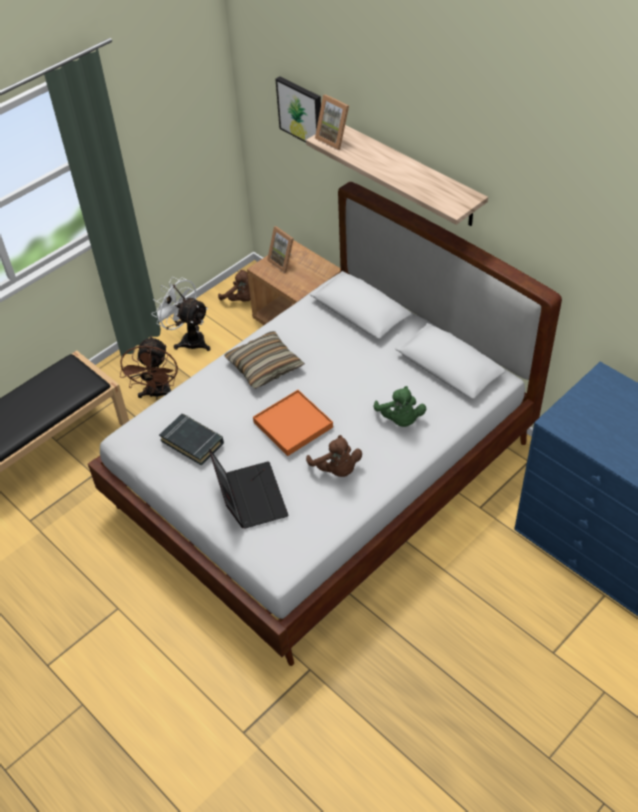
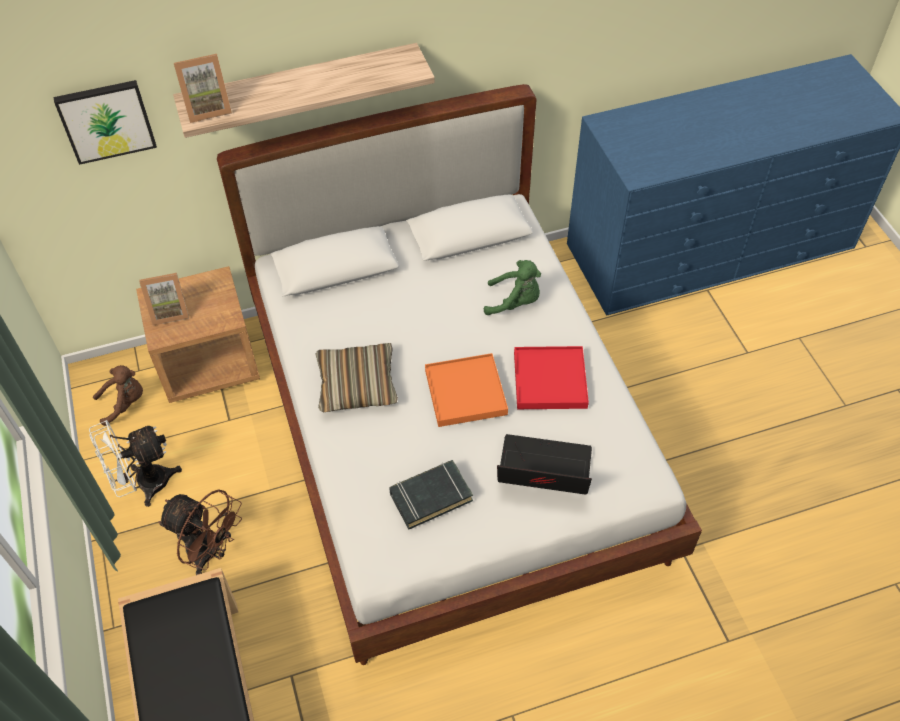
camera: 65 degrees left, 5 degrees up
brown plush toy [306,435,362,477] -> red tray [514,346,589,409]

